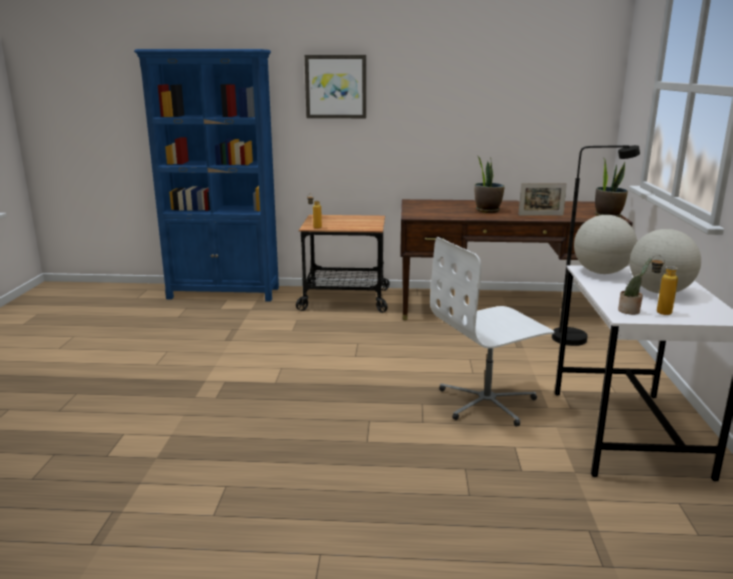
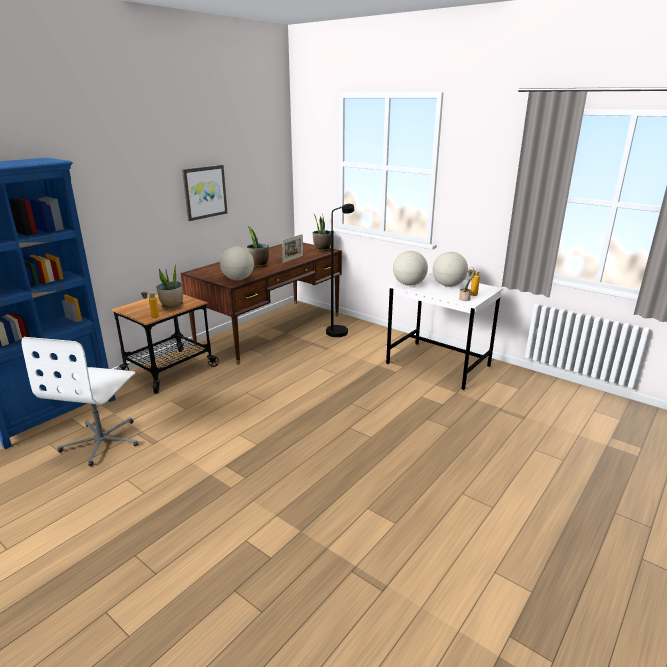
camera: 55 degrees left, 5 degrees up
picture [305,55,366,118] -> picture moved to [182,165,227,221]
white office chair [430,237,554,427] -> white office chair moved to [21,337,138,466]
none -> potted plant [156,264,183,310]
none -> globe [220,247,254,280]

